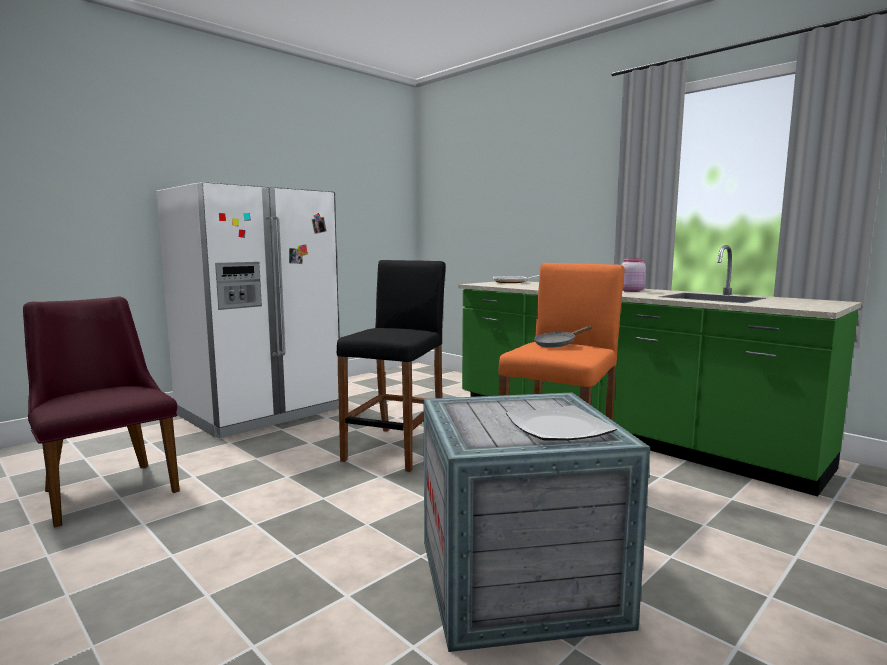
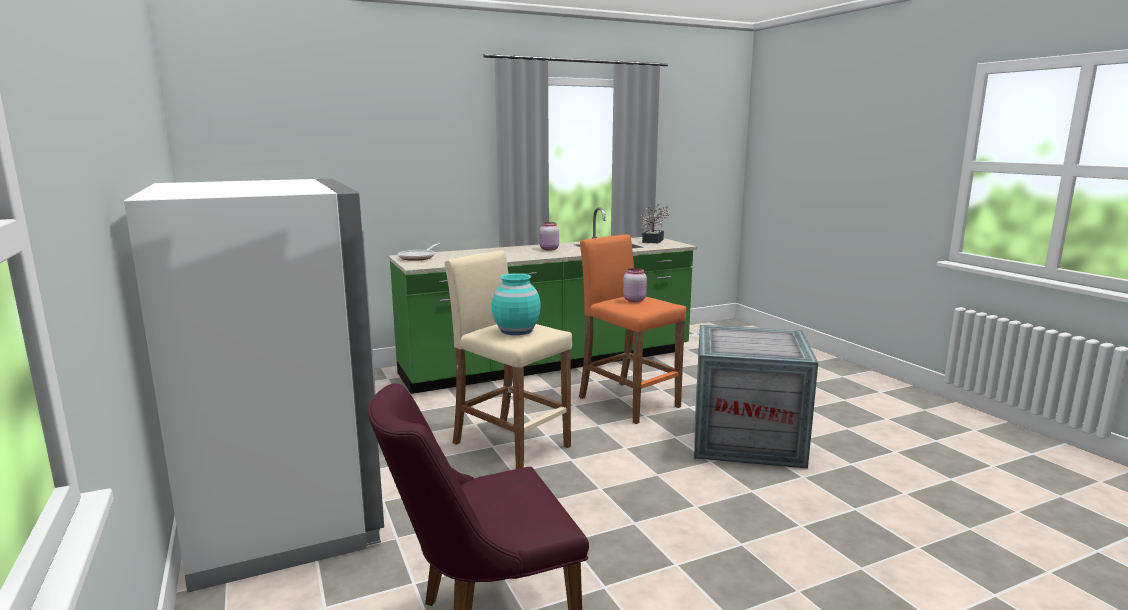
camera: 70 degrees left, 5 degrees up
black stool [337,260,446,472] -> beige stool [445,251,572,469]
plate [506,405,617,441] -> none
grey frying pan [534,326,592,348] -> pink jar [623,268,647,302]
none -> turquoise vase [492,273,541,335]
none -> potted plant [641,204,670,243]

